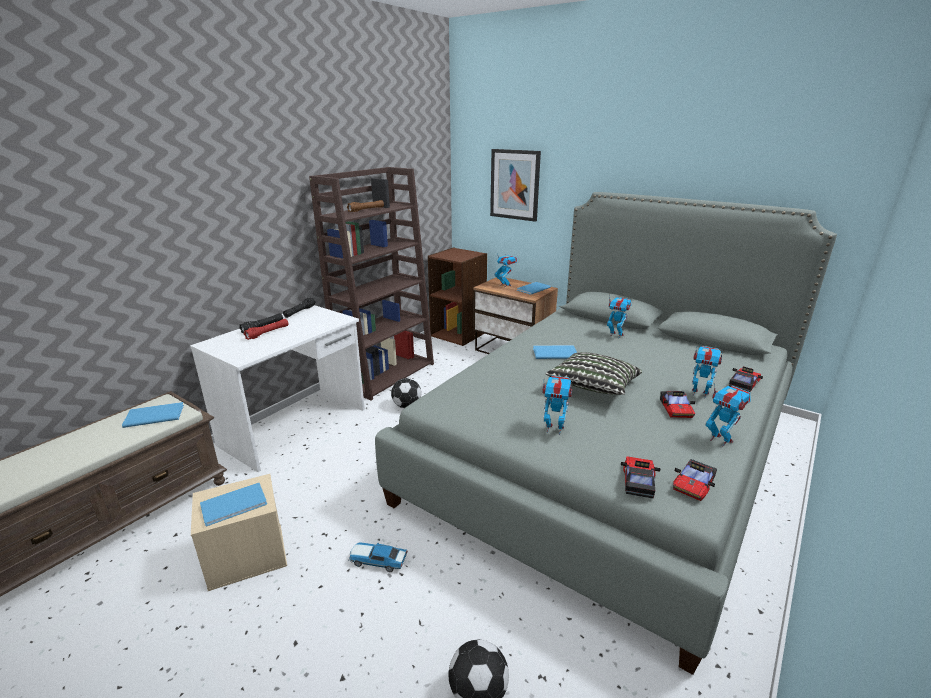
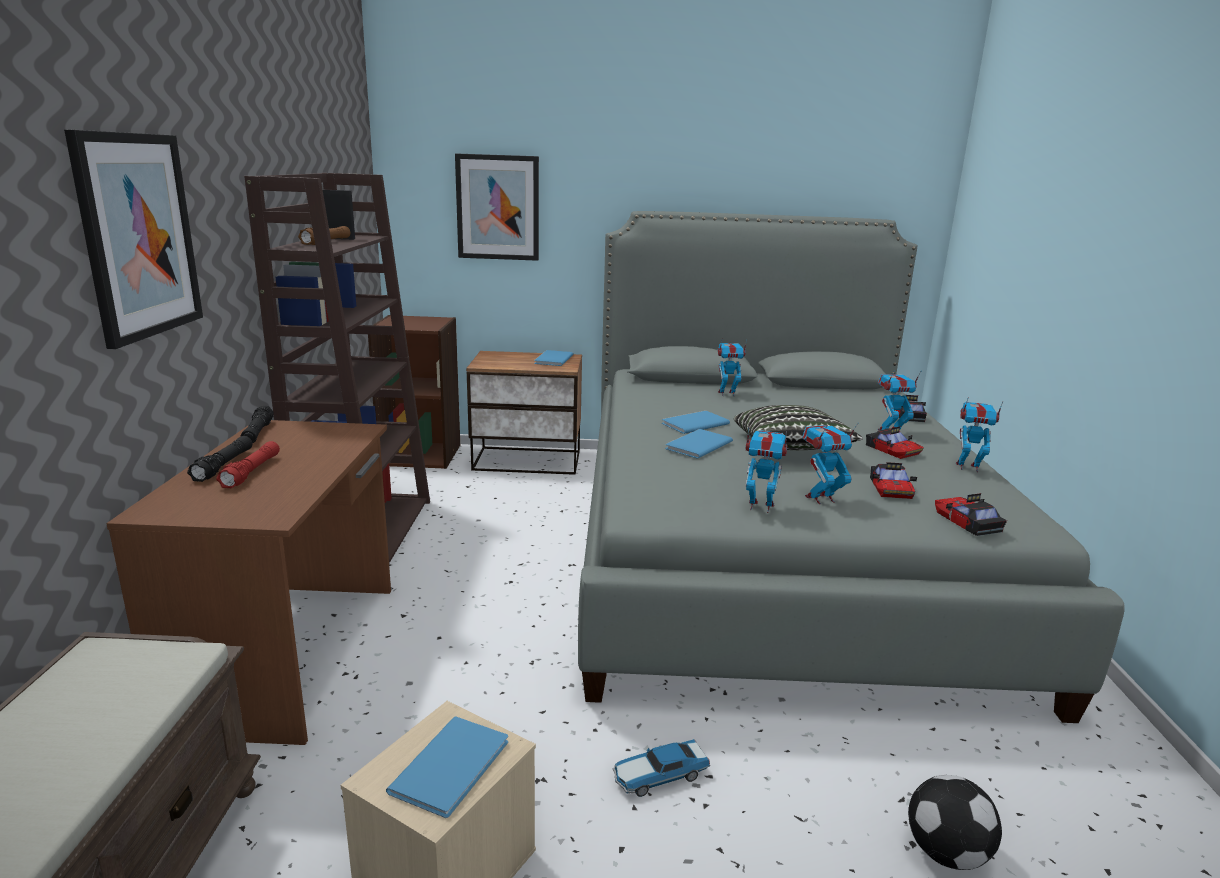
camera: 35 degrees left, 5 degrees down
blue book [122,402,184,428] -> blue book moved to [665,429,733,459]
white desk [190,305,365,472] -> brown desk [106,420,391,745]
football [391,378,421,408] -> none
toy robot [494,254,517,287] -> toy robot moved to [746,427,787,513]
toy car [673,459,717,501] -> toy car moved to [870,462,917,499]
none -> picture [64,129,203,349]

